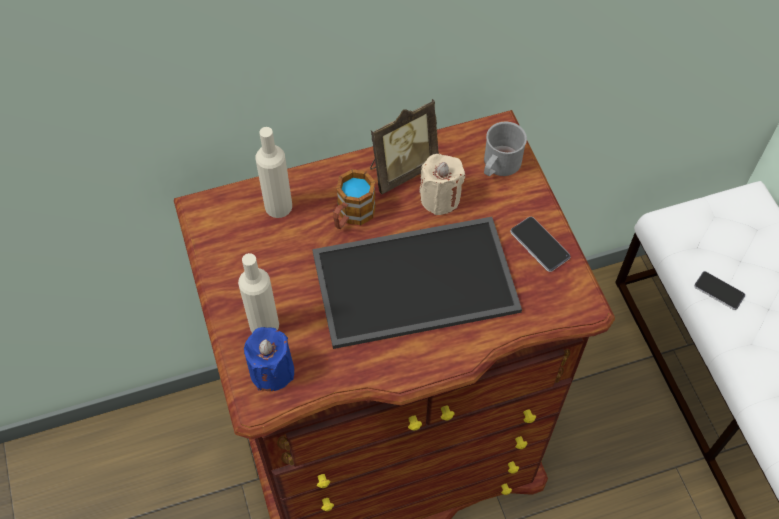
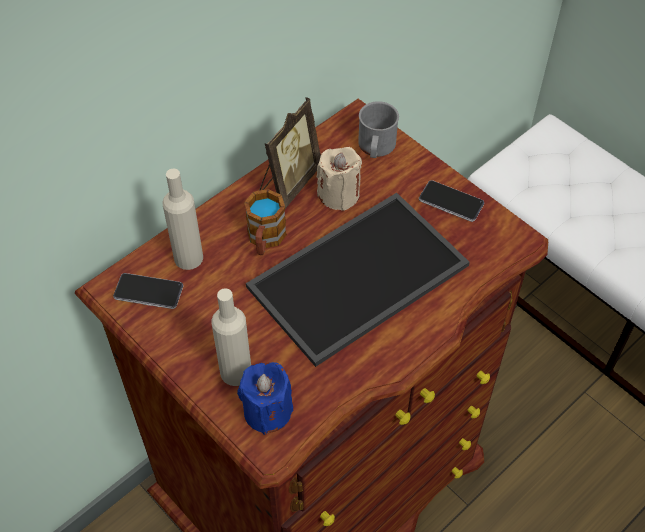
camera: 25 degrees left, 5 degrees down
phone [694,271,745,310] -> phone moved to [113,273,183,309]

